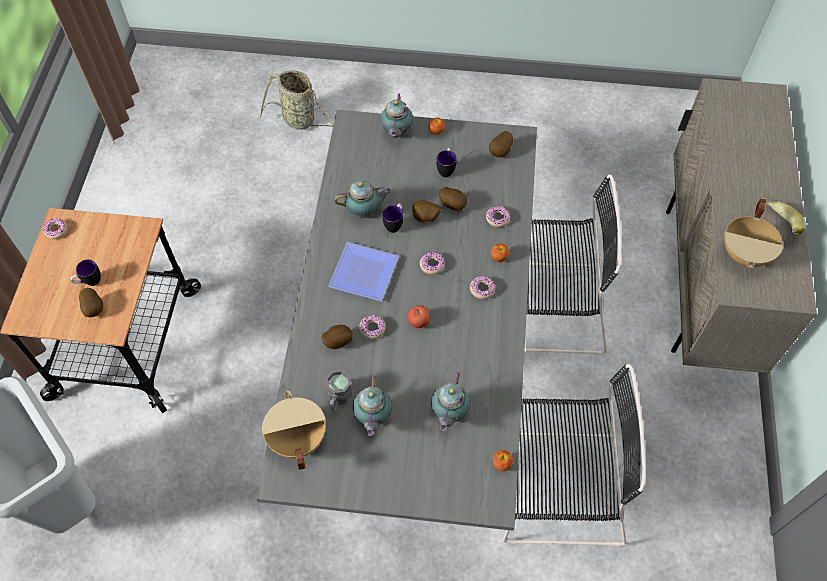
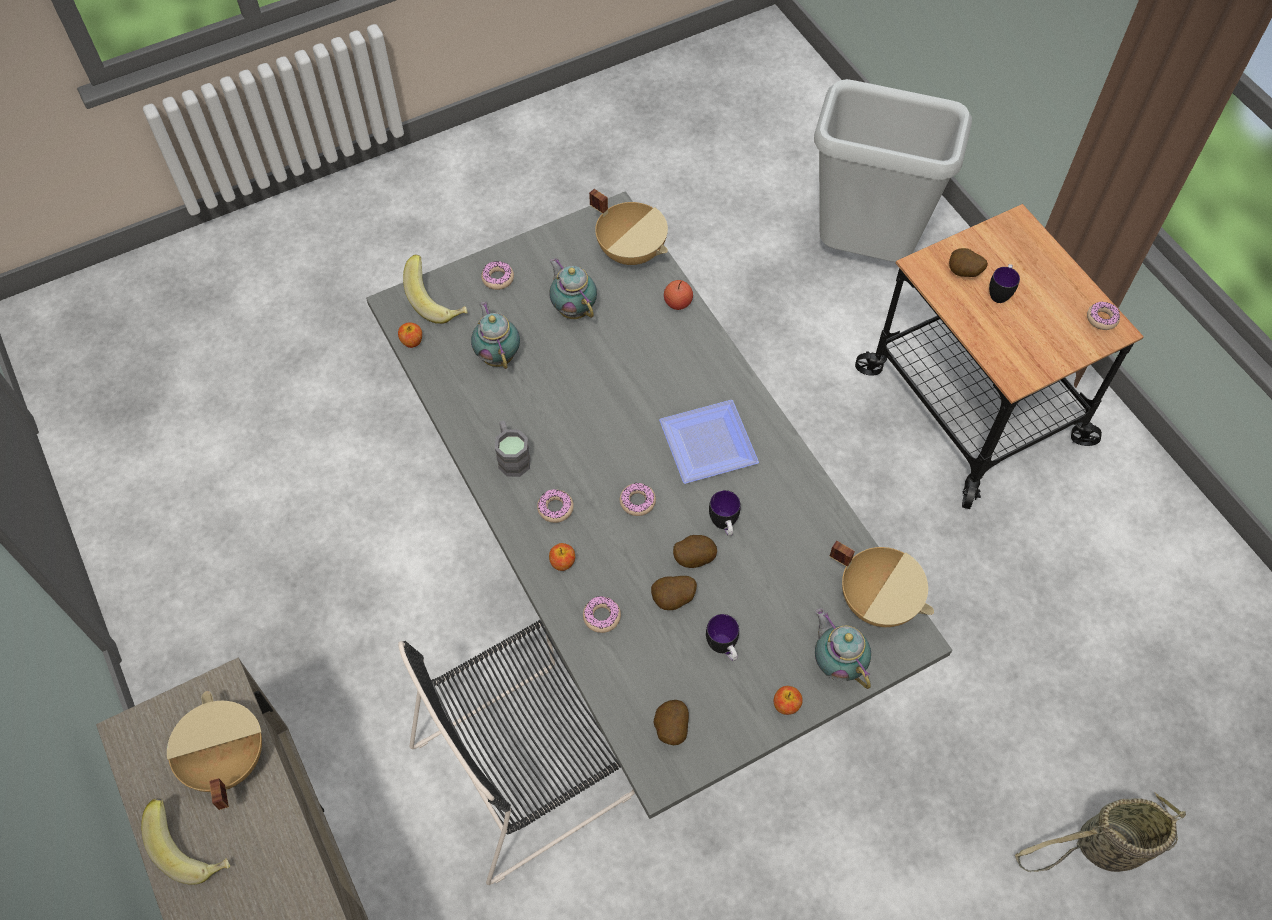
camera: 145 degrees right, 0 degrees up
potato [322,325,353,349] -> none
grey mug [325,369,353,411] -> grey mug moved to [495,421,531,477]
teapot [334,180,392,219] -> none
donut [359,315,386,339] -> donut moved to [481,261,514,290]
apple [408,305,430,328] -> apple moved to [664,280,693,310]
black chair [503,364,646,547] -> none
none -> banana [403,254,467,324]
none -> beige cooking pot [829,541,934,627]

